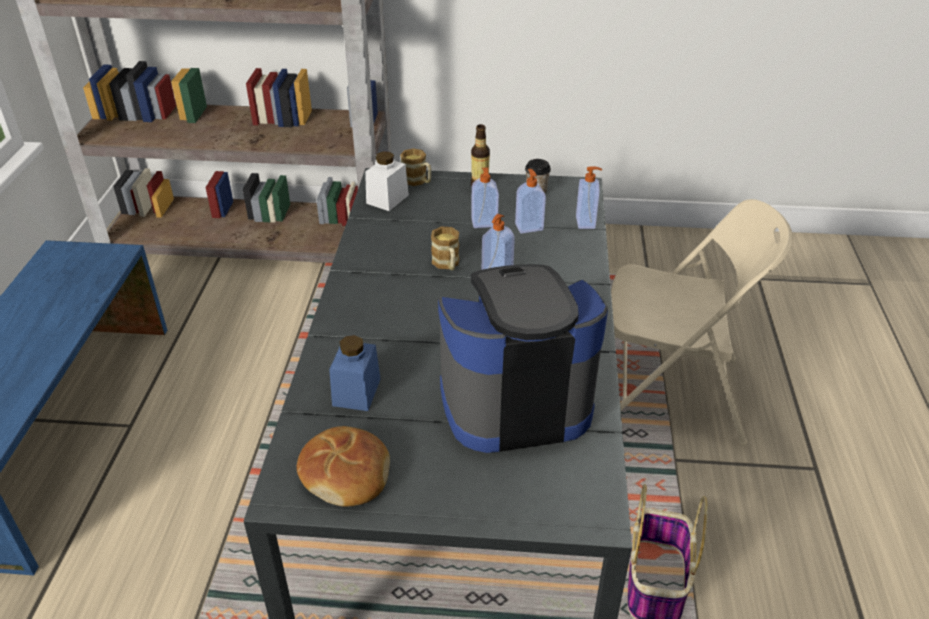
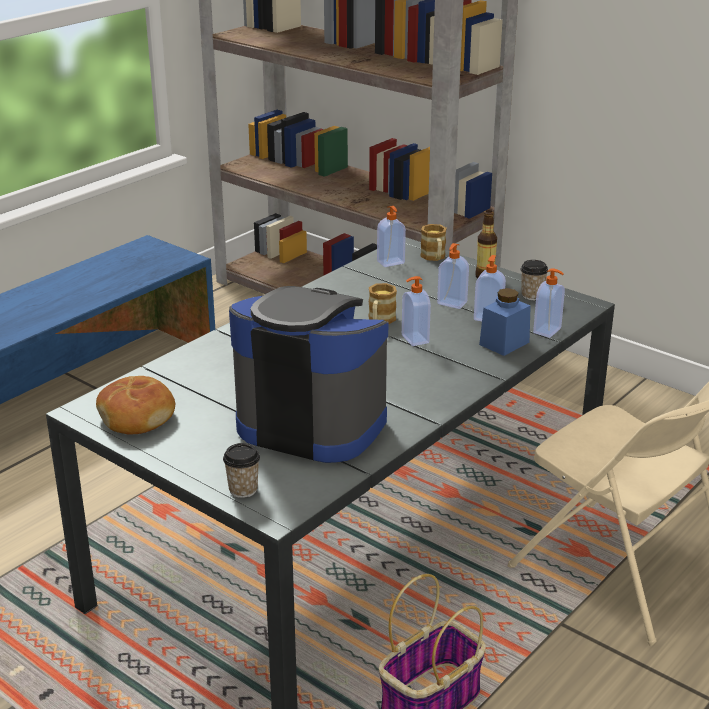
camera: 35 degrees right, 10 degrees down
blue jar [329,335,381,411] -> blue jar moved to [479,288,531,356]
white jar [365,151,409,211] -> soap dispenser [377,206,406,267]
none -> cup [223,443,260,498]

